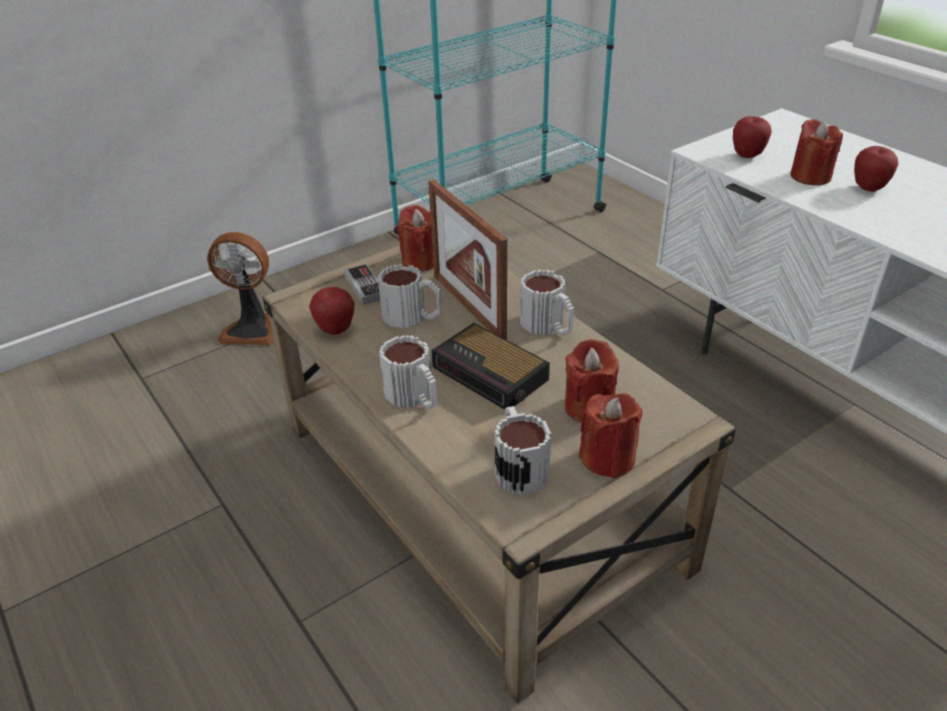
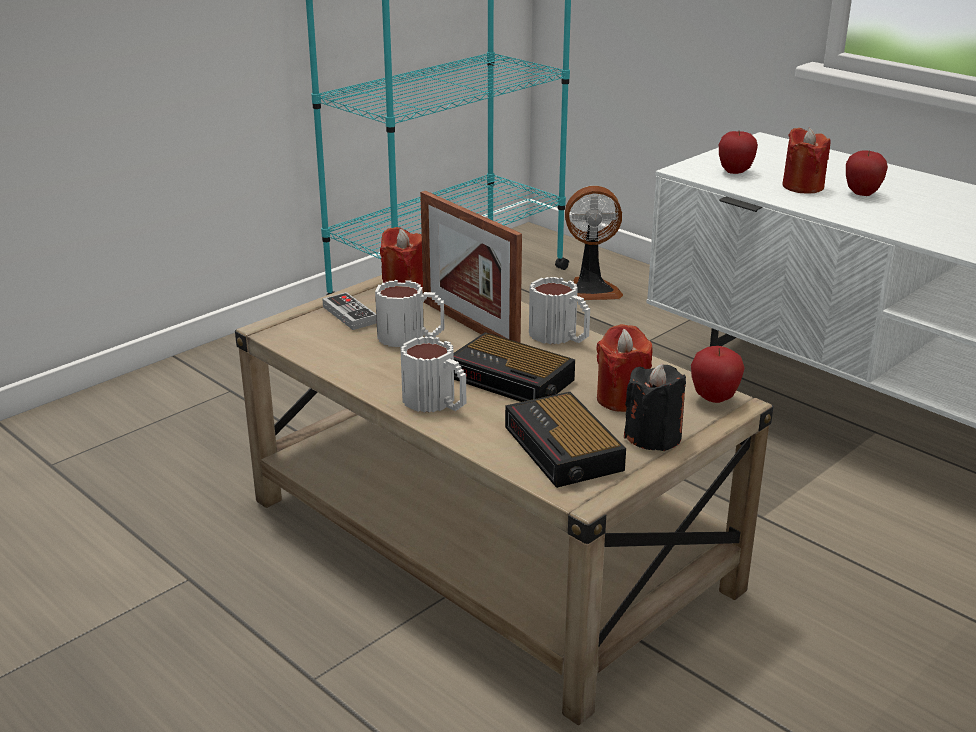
camera: 10 degrees left, 10 degrees down
fan [207,232,274,345] -> fan moved to [565,186,623,300]
apple [309,287,355,335] -> apple moved to [691,346,745,403]
mug [495,406,551,496] -> alarm clock [505,392,626,488]
red candle [579,393,642,479] -> black candle [624,363,686,451]

